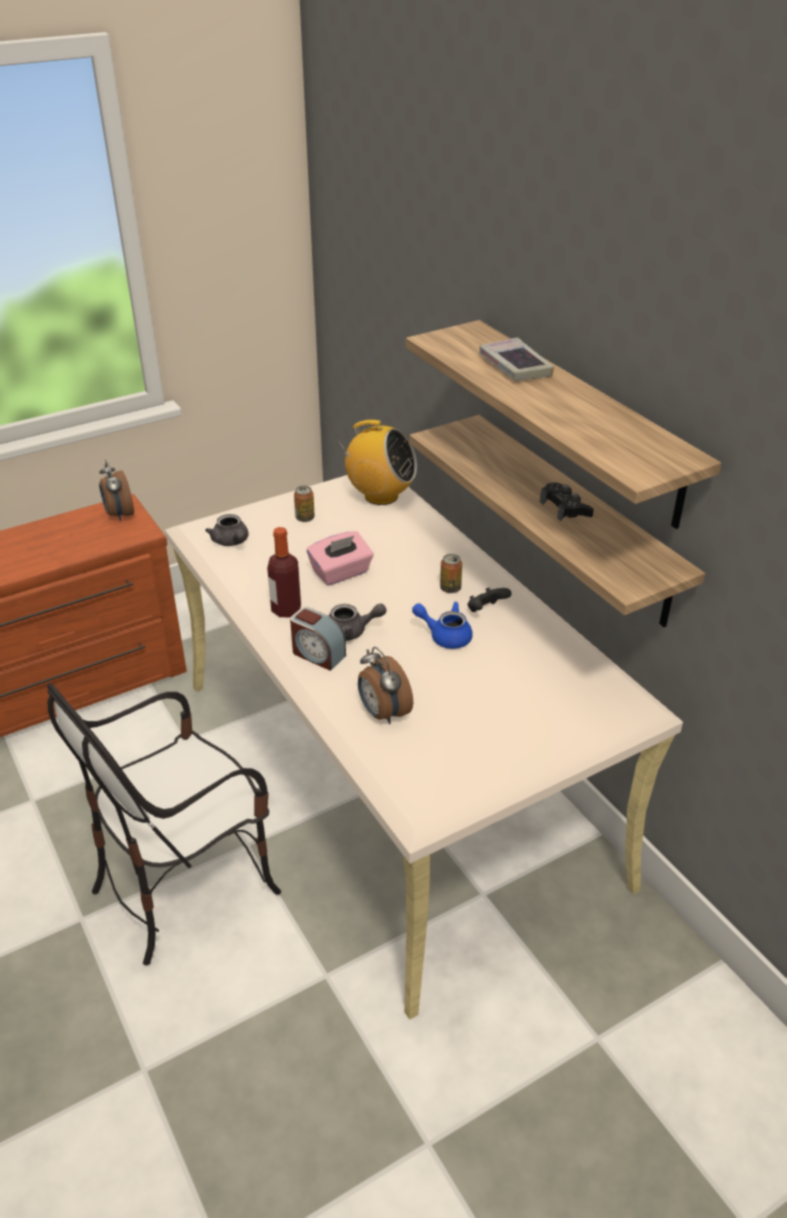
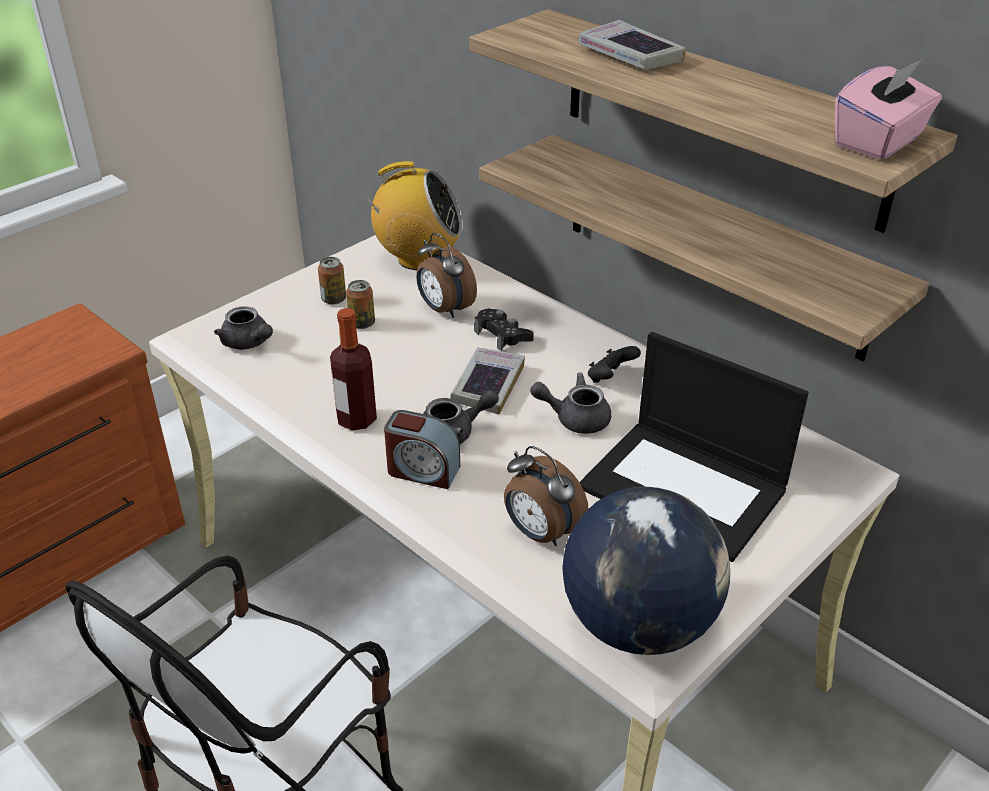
camera: 15 degrees left, 0 degrees up
alarm clock [99,460,134,521] -> alarm clock moved to [416,233,477,318]
pink tissue box [307,531,374,586] -> pink tissue box moved to [835,59,942,160]
blue teapot [412,602,473,649] -> grey teapot [530,373,611,434]
can [440,554,462,593] -> can moved to [346,280,375,329]
black game controller [540,482,594,522] -> black game controller moved to [474,308,534,351]
none -> book [450,348,525,414]
none -> globe [562,487,730,655]
none -> laptop [580,332,808,562]

